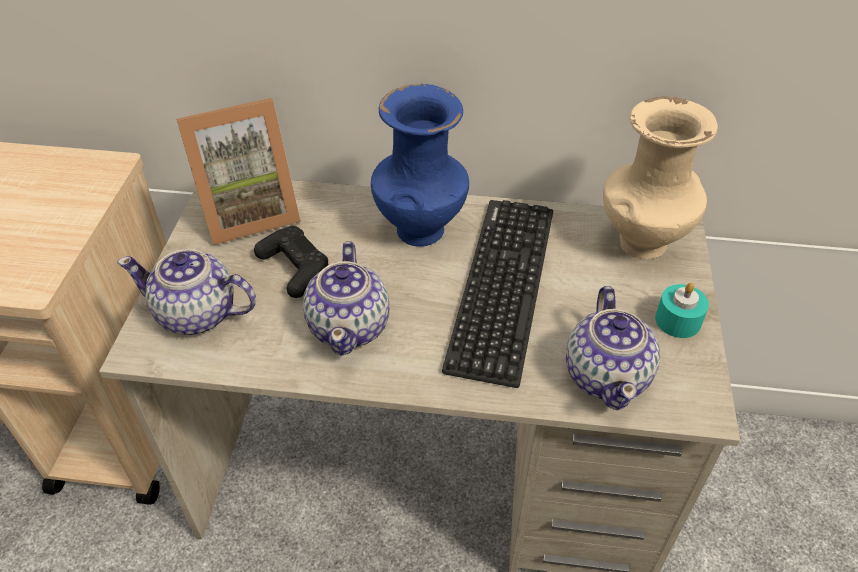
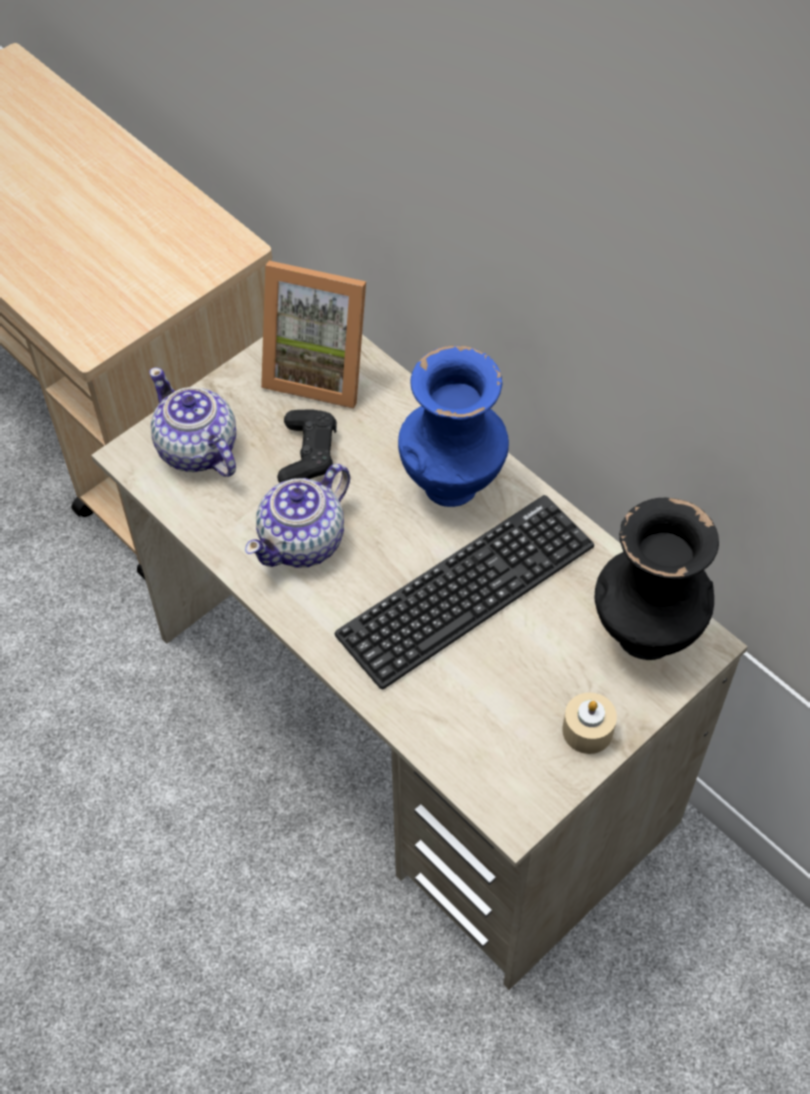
camera: 40 degrees right, 10 degrees up
teapot [566,286,660,410] -> none
beige vase [603,97,718,259] -> black vase [594,498,719,660]
turquoise candle [655,283,709,338] -> beige candle [562,693,617,754]

